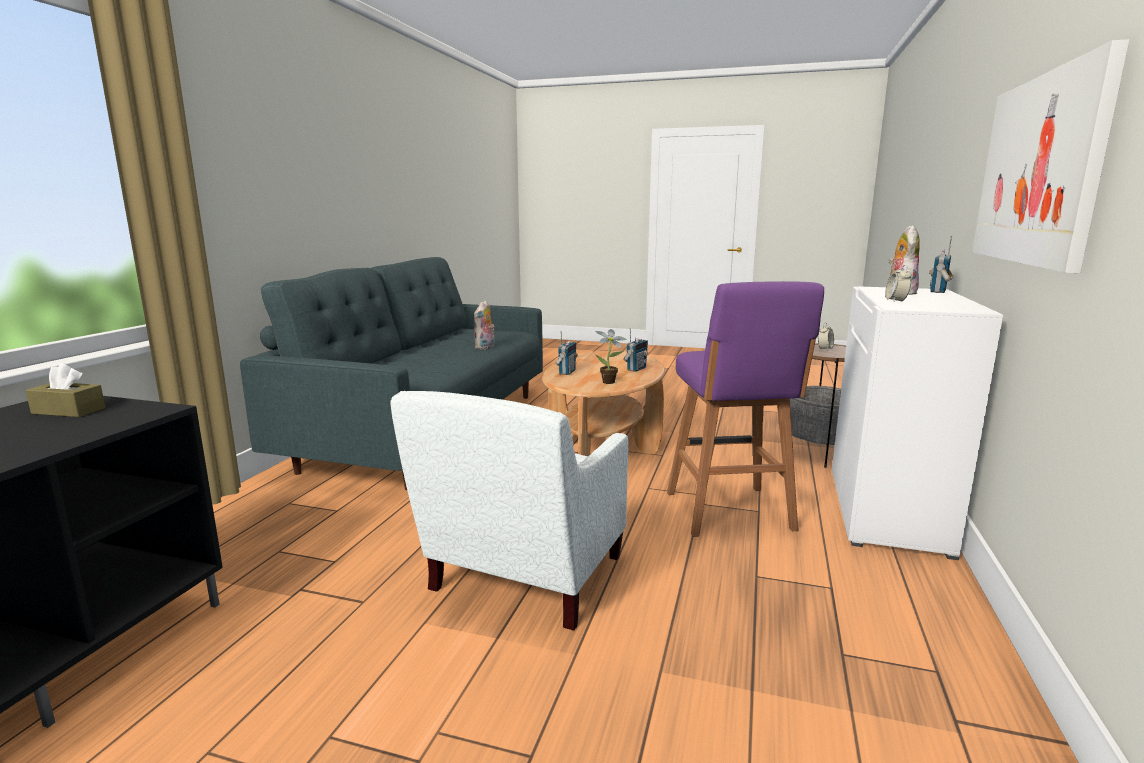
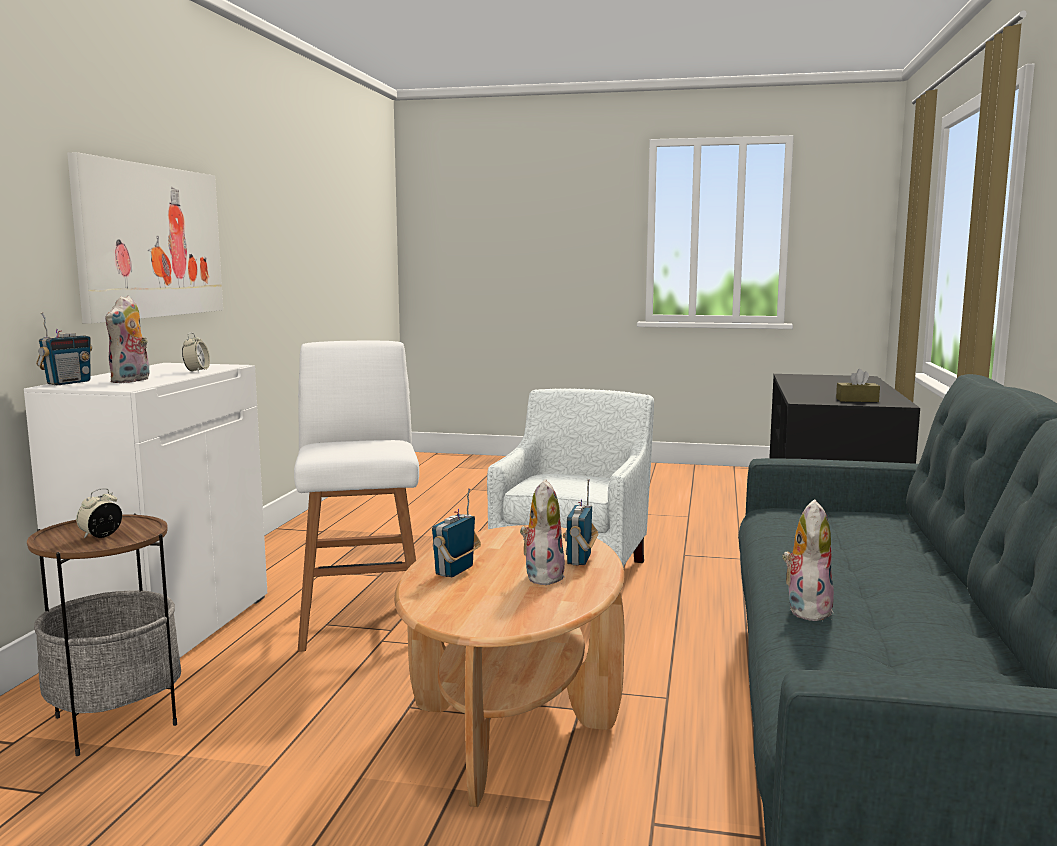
camera: 175 degrees right, 5 degrees down
potted plant [595,329,627,384] -> none
purple stool [667,281,824,537] -> white stool [294,340,419,652]
none -> plush toy [520,479,565,585]

